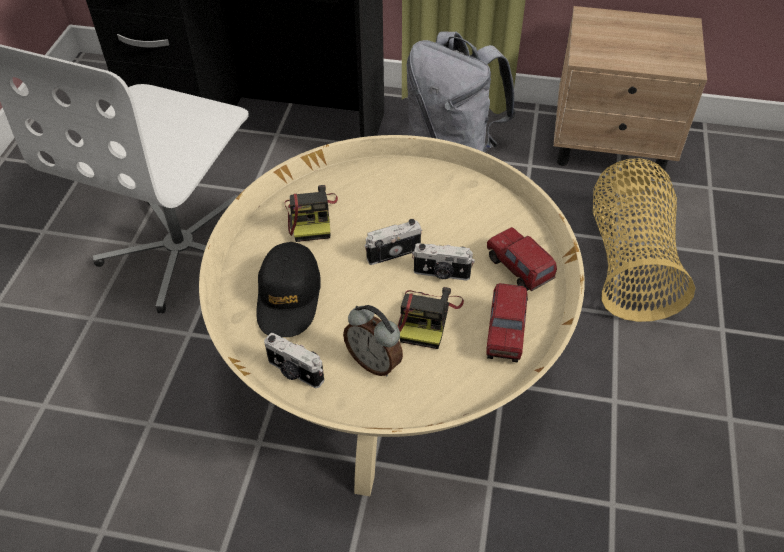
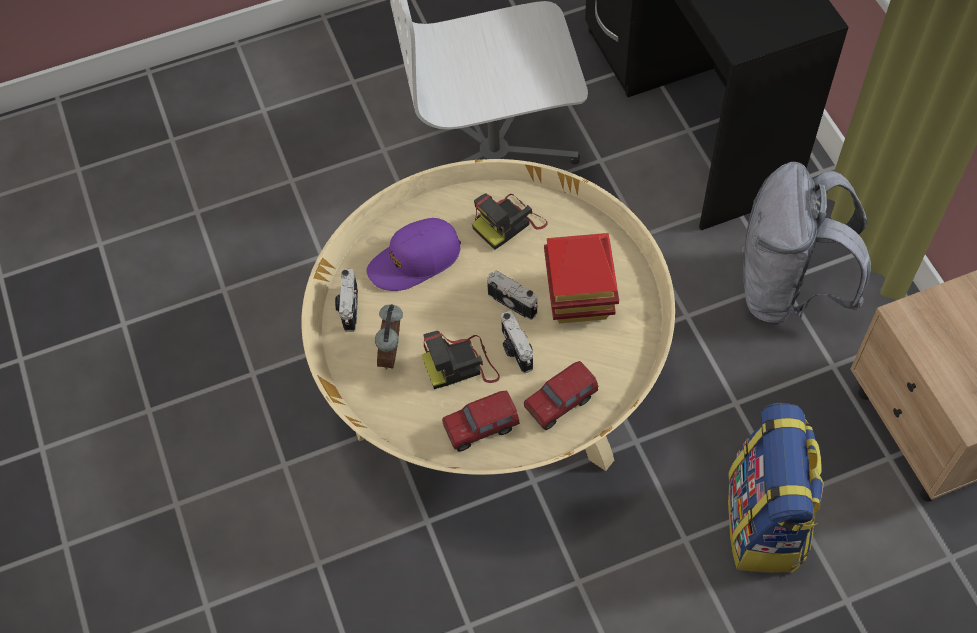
camera: 60 degrees right, 10 degrees up
black cap [256,242,321,337] -> purple cap [366,218,461,291]
toy truck [487,227,557,292] -> toy truck turned 150 degrees counterclockwise [524,361,598,430]
basket [593,158,695,322] -> backpack [728,403,824,573]
none -> toy house [544,233,619,323]

